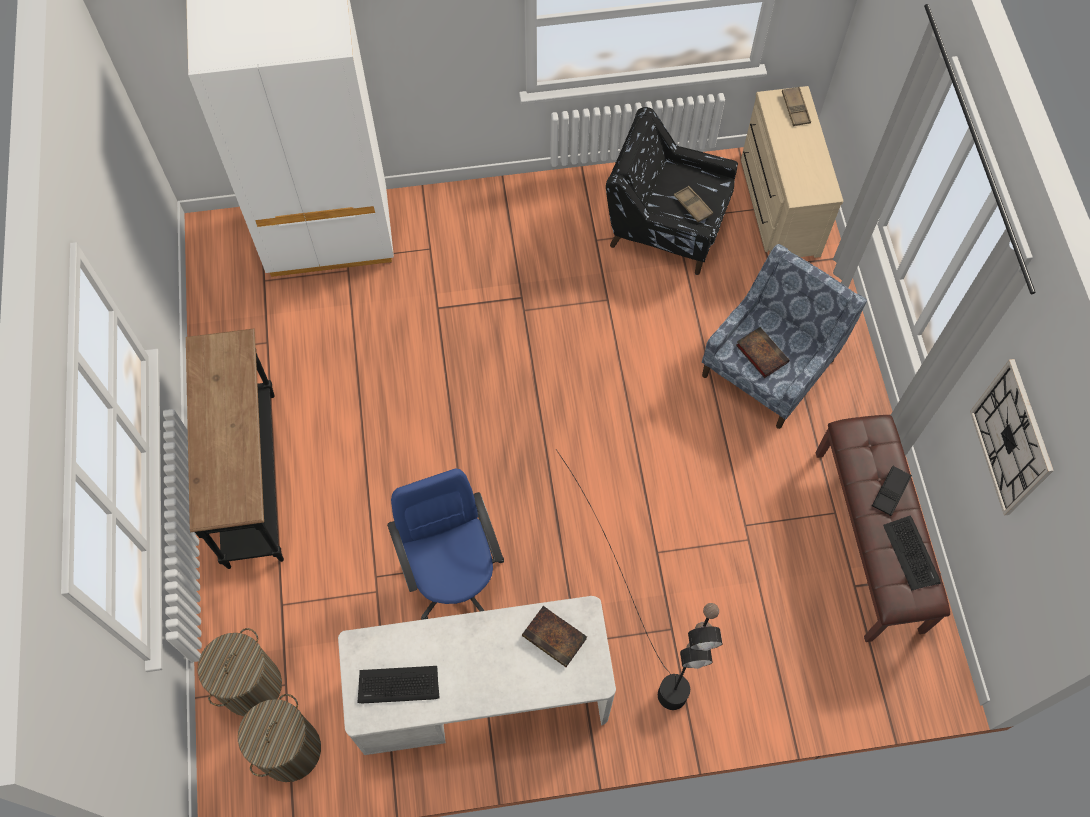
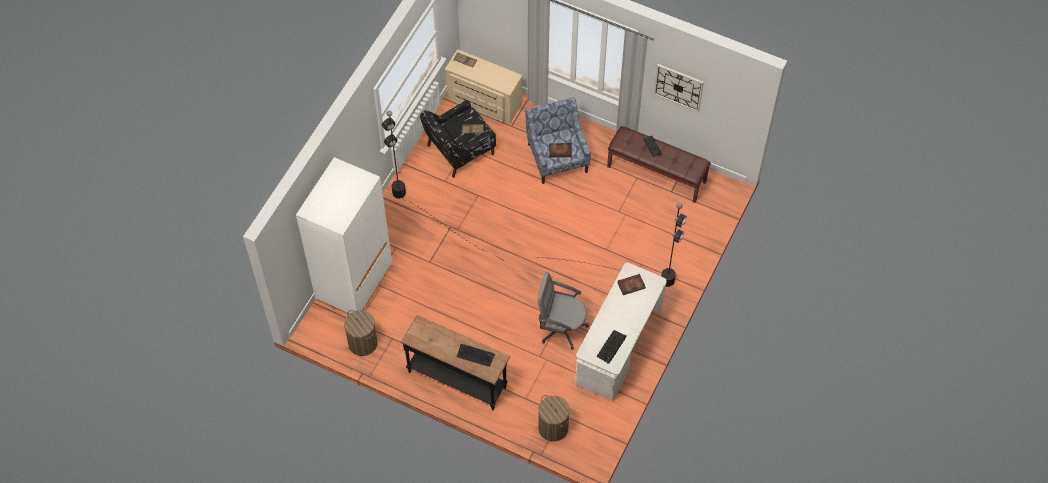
camera: 55 degrees left, 5 degrees down
laundry basket [238,694,321,782] -> laundry basket moved to [344,310,378,356]
blue office chair [387,469,504,620] -> grey office chair [538,272,589,350]
keyboard [883,516,941,590] -> keyboard moved to [457,344,495,367]
none -> black floor lamp [382,111,505,261]

